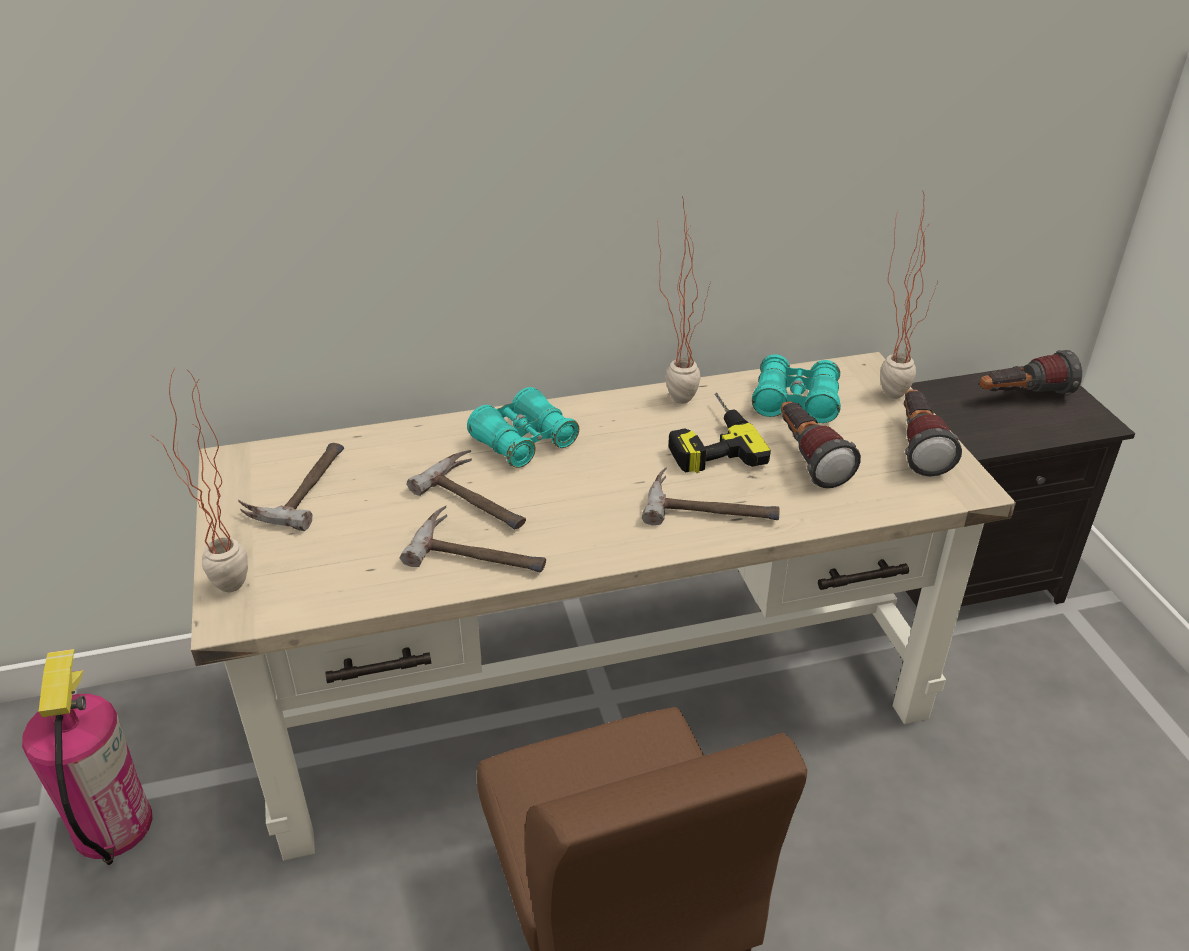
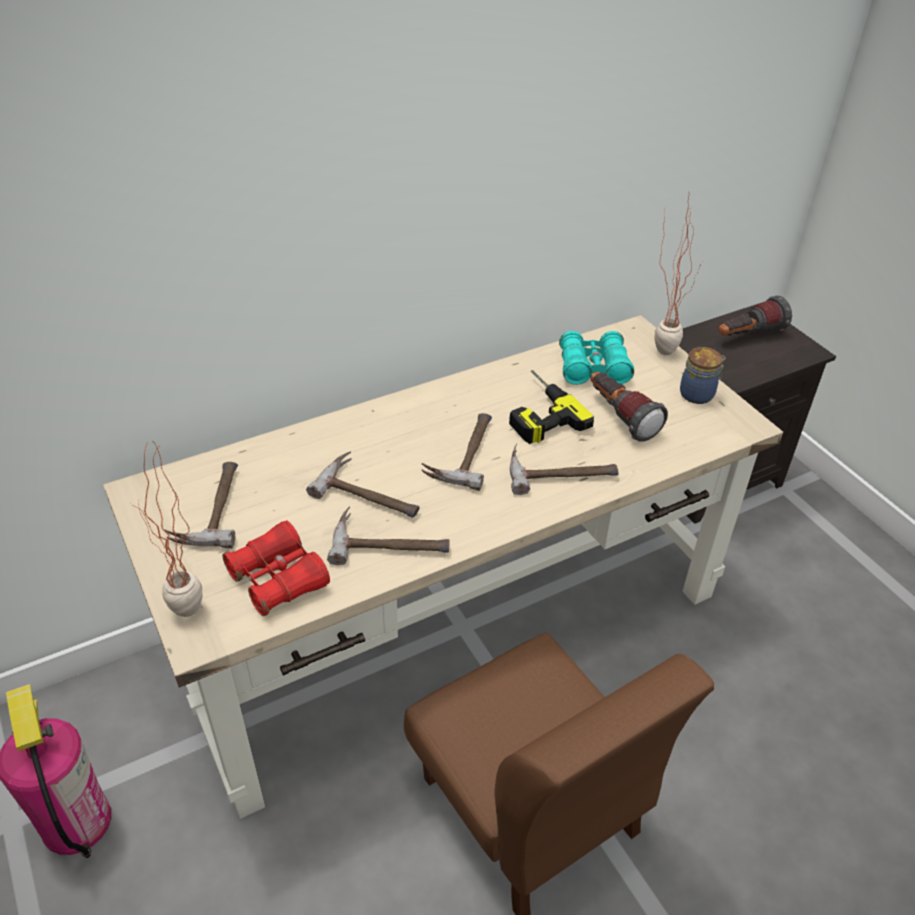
camera: 15 degrees left, 5 degrees up
turquoise binoculars [467,387,579,468] -> none
potted plant [657,197,710,404] -> none
flashlight [903,389,962,476] -> jar [680,347,726,404]
none -> red binoculars [222,520,330,616]
none -> hammer [422,413,492,491]

